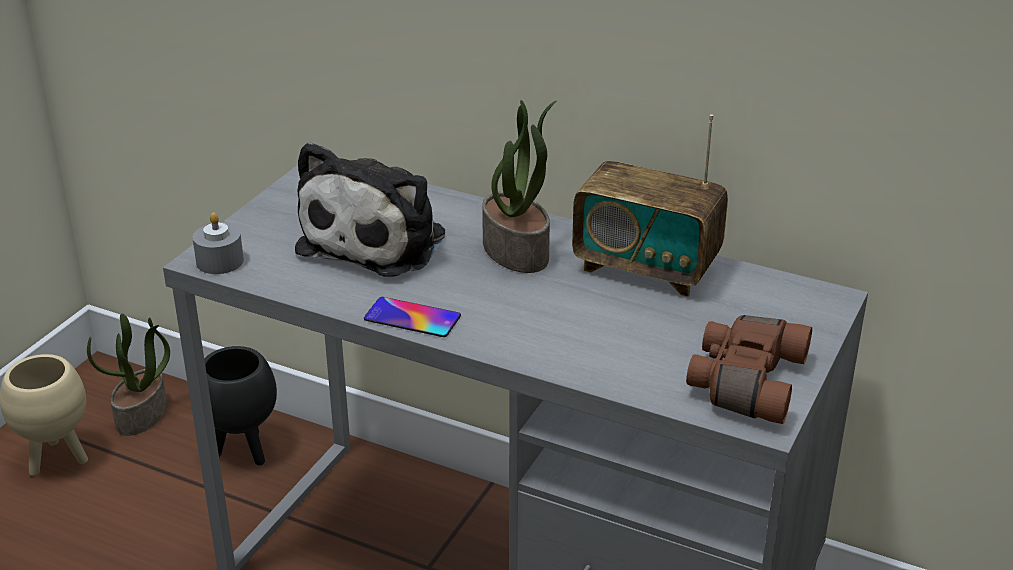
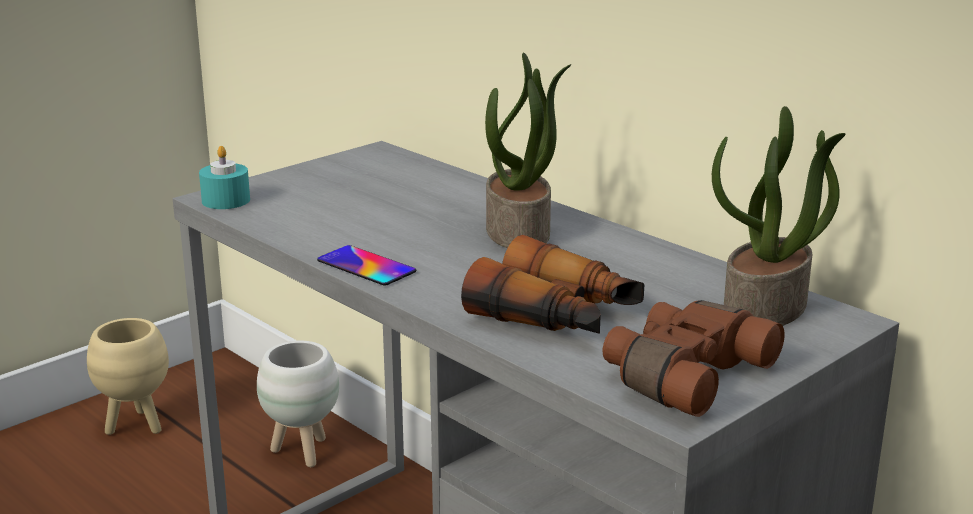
camera: 20 degrees right, 10 degrees down
potted plant [87,313,170,436] -> potted plant moved to [712,106,845,326]
grey candle [192,212,244,274] -> turquoise candle [199,146,250,209]
black planter [204,346,277,465] -> white planter [257,341,339,467]
plush toy [295,142,445,277] -> none
radio [572,114,728,297] -> none
none -> binoculars [461,235,645,334]

